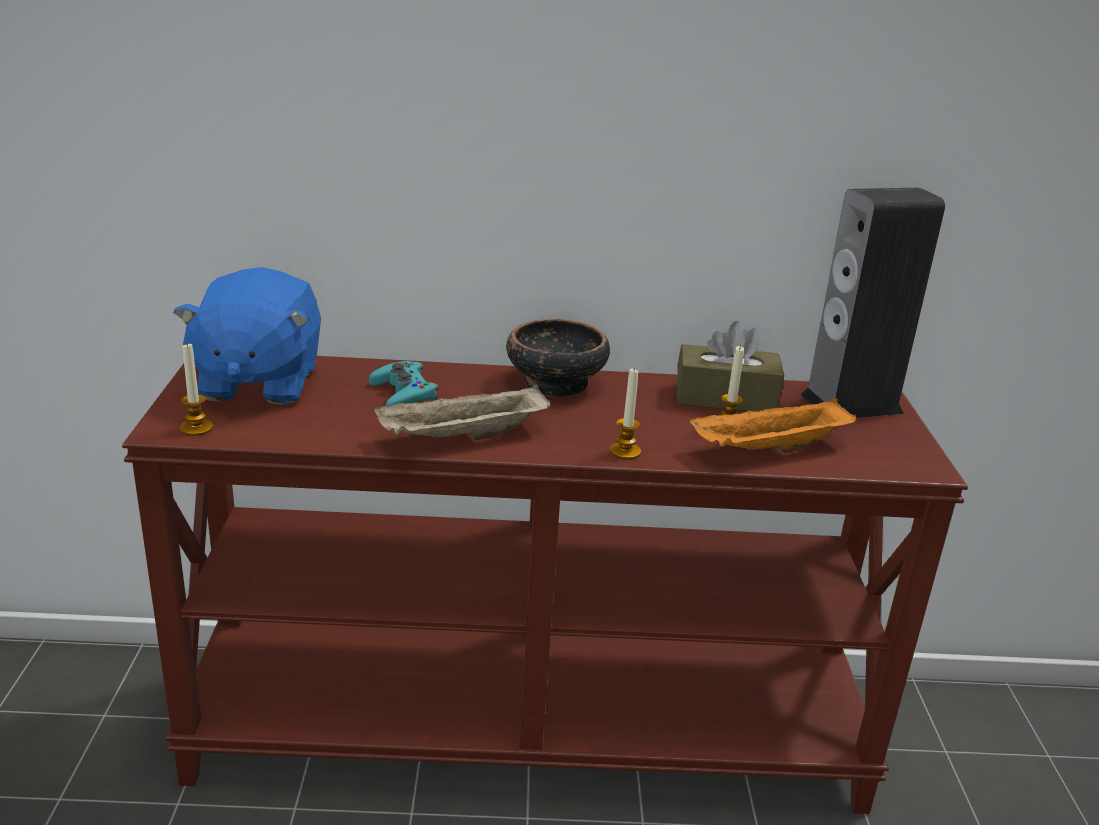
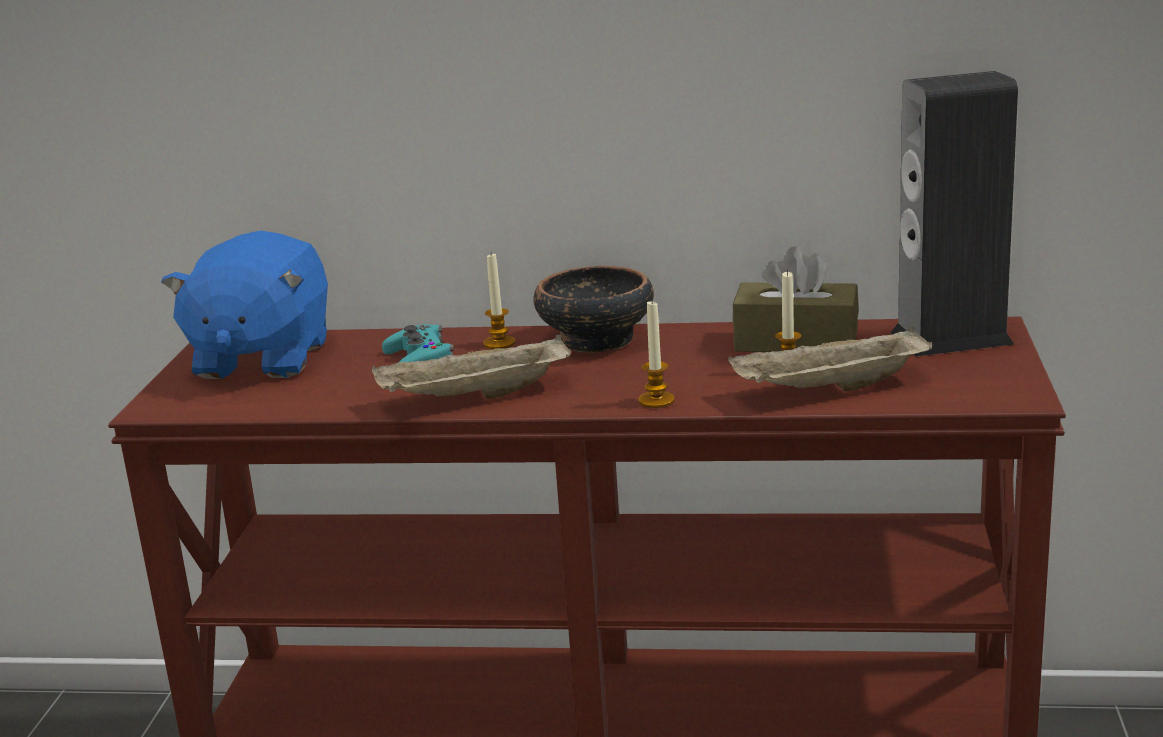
camera: 10 degrees right, 5 degrees down
candle [180,343,213,436] -> candle moved to [483,253,516,349]
orange tray [690,398,856,453] -> beige tray [728,326,932,392]

